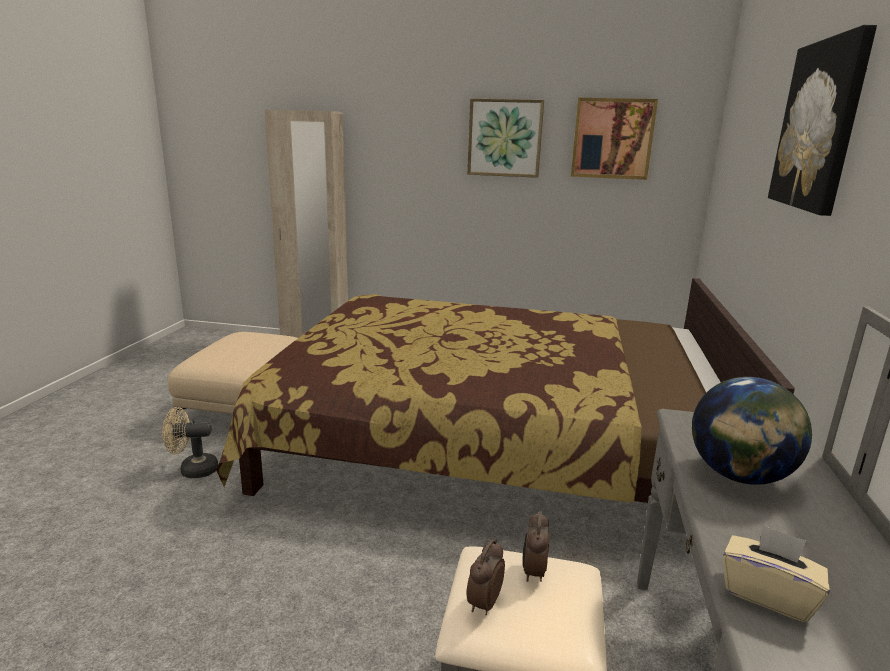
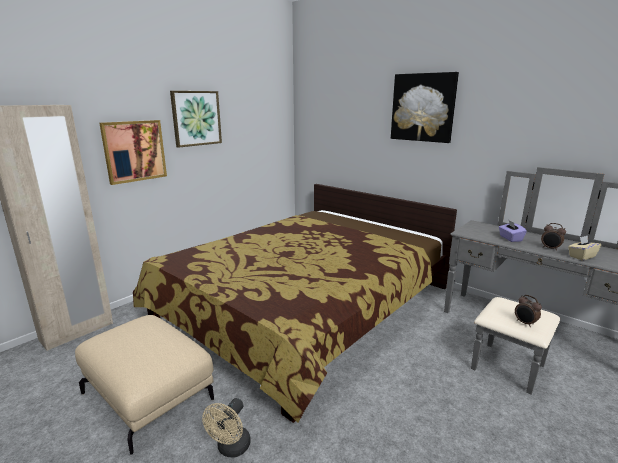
camera: 60 degrees left, 0 degrees up
alarm clock [523,511,550,582] -> alarm clock moved to [541,223,566,251]
picture [571,98,658,180] -> picture moved to [99,120,167,185]
globe [692,377,812,485] -> purple tissue box [499,220,527,242]

